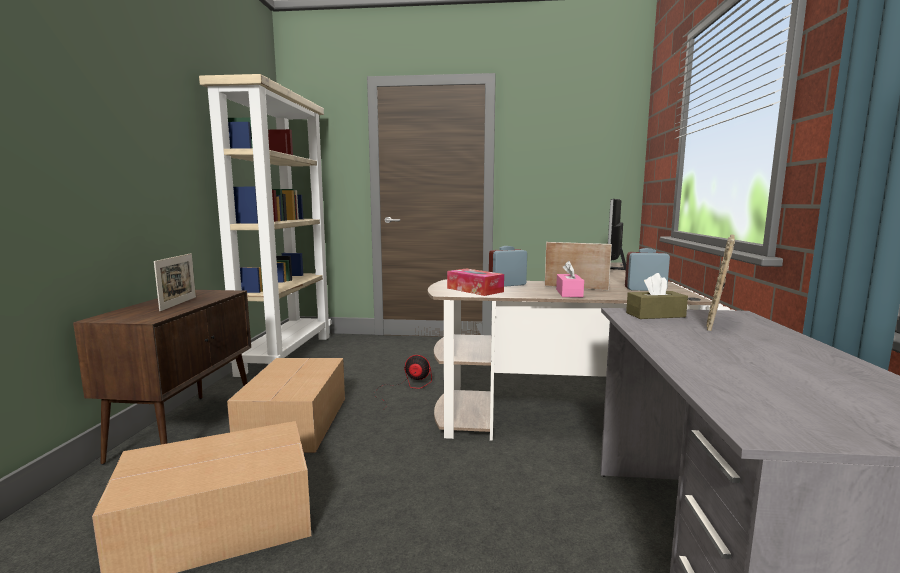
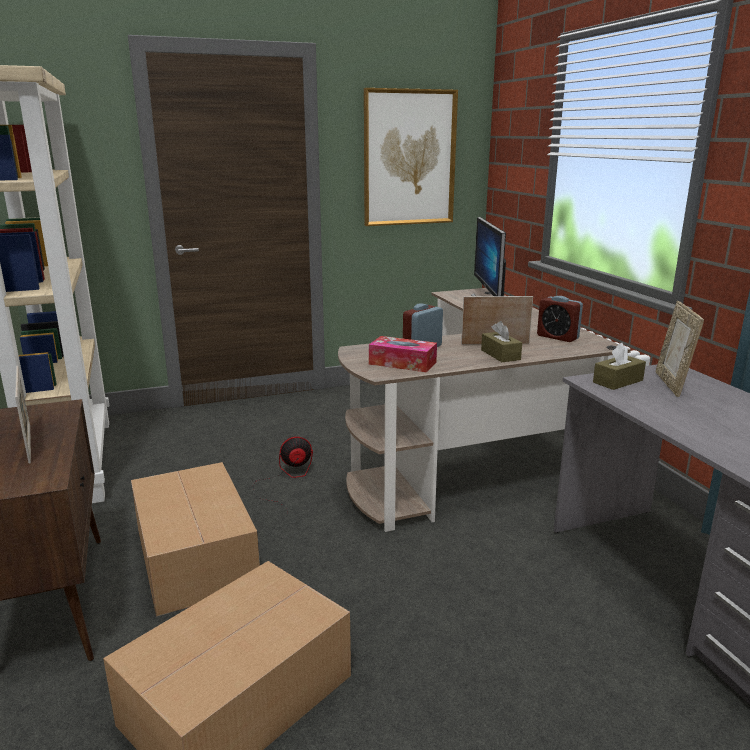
camera: 25 degrees left, 10 degrees up
pink tissue box [556,261,584,297] -> brown tissue box [481,321,522,362]
alarm clock [625,248,670,291] -> alarm clock turned 120 degrees counterclockwise [537,296,583,342]
none -> picture [364,88,458,226]

